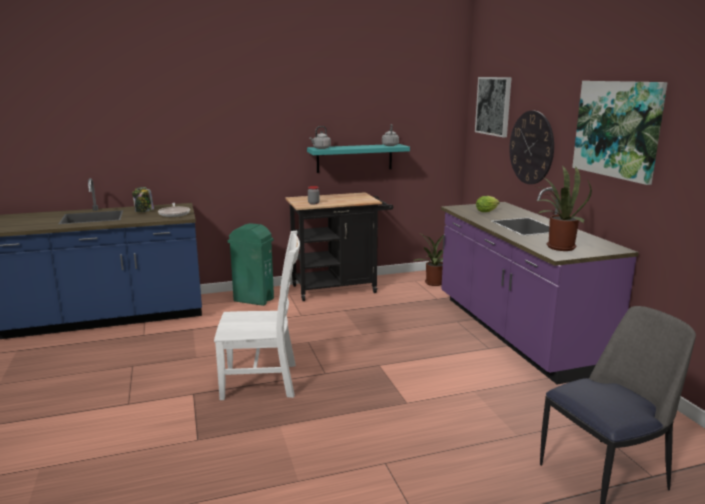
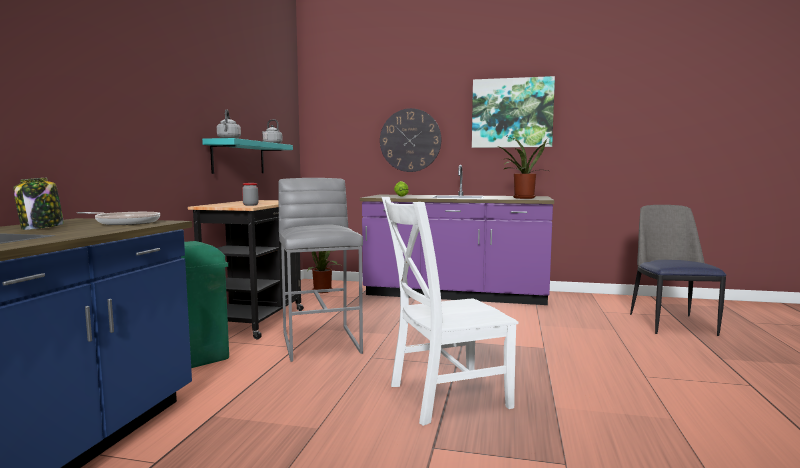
camera: 60 degrees left, 10 degrees down
white chair [214,231,300,400] -> white chair turned 135 degrees counterclockwise [382,197,518,426]
picture [475,77,512,137] -> none
none -> grey stool [278,178,363,362]

